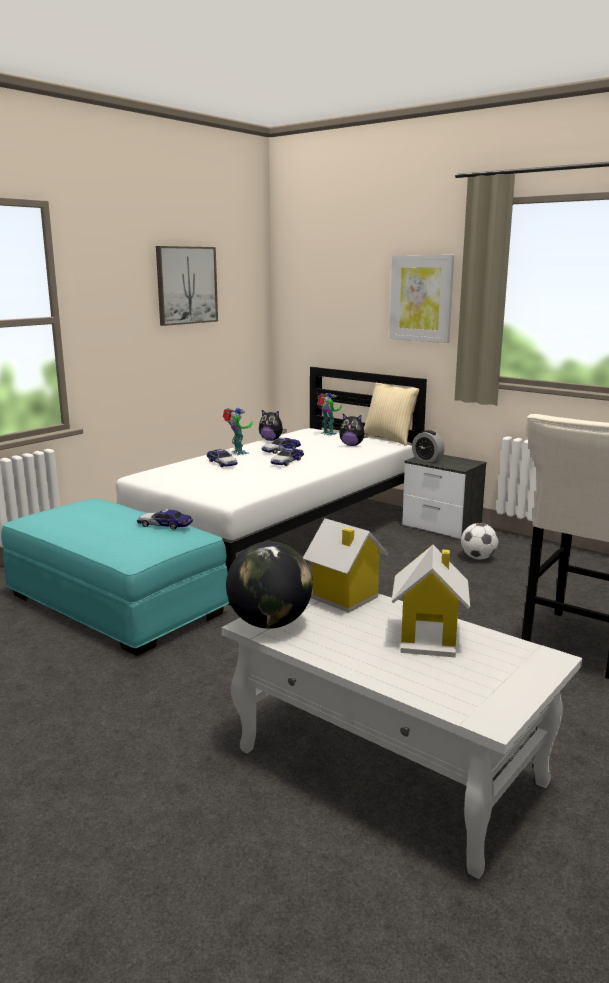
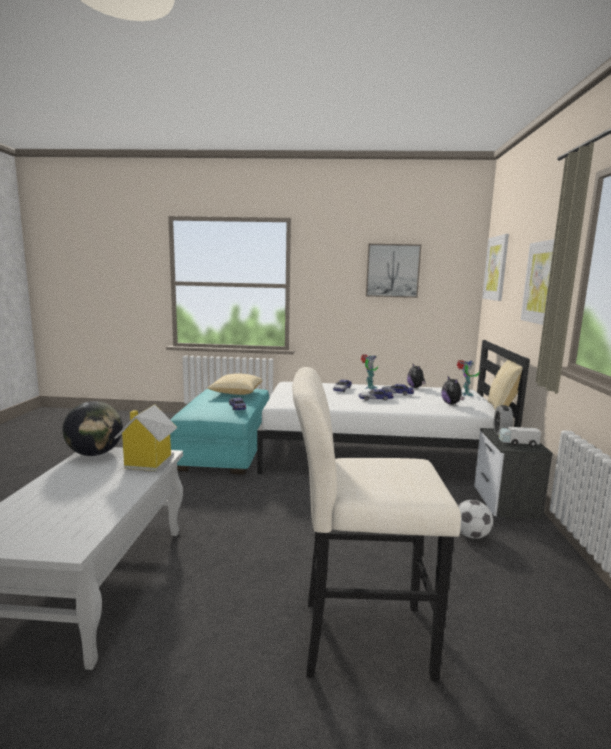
camera: 55 degrees right, 5 degrees down
toy house [391,545,470,658] -> none
none -> pillow [207,374,263,395]
none -> picture [482,234,509,301]
none -> toy truck [499,427,541,447]

